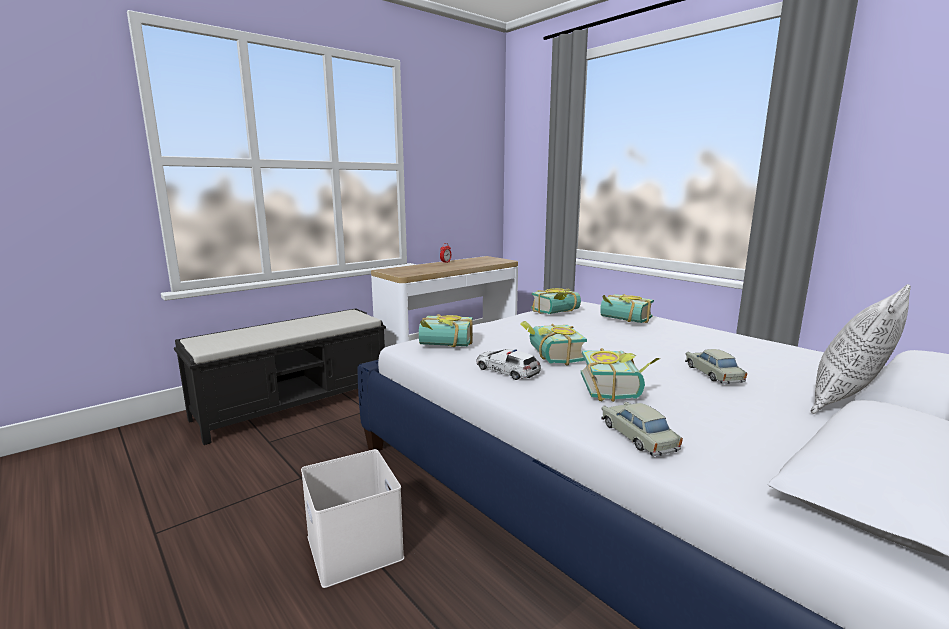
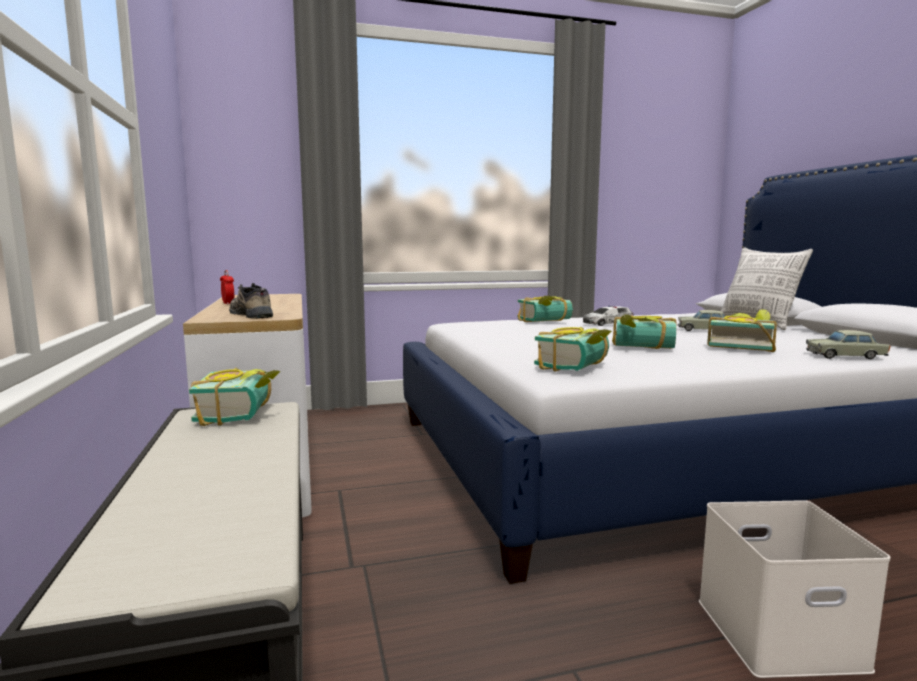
camera: 65 degrees left, 5 degrees down
toy car [476,349,541,380] -> toy car moved to [583,306,634,326]
book [531,288,581,314] -> book moved to [189,368,281,426]
none -> shoe [229,283,273,319]

